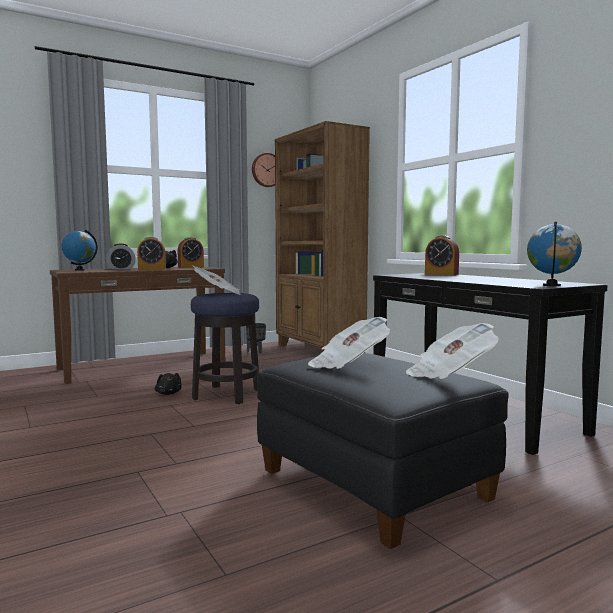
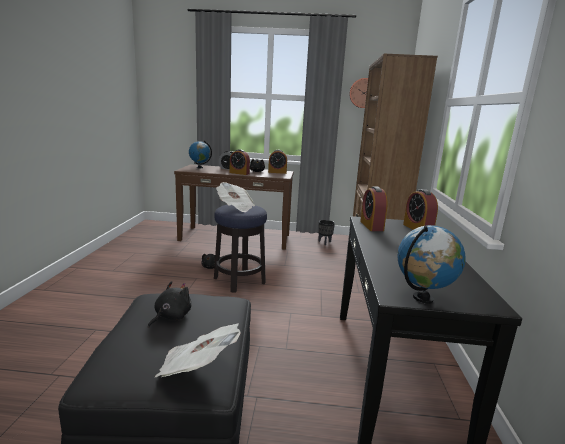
camera: 35 degrees right, 10 degrees up
newspaper [308,317,390,369] -> black plush toy [148,281,191,328]
none -> alarm clock [360,187,387,231]

